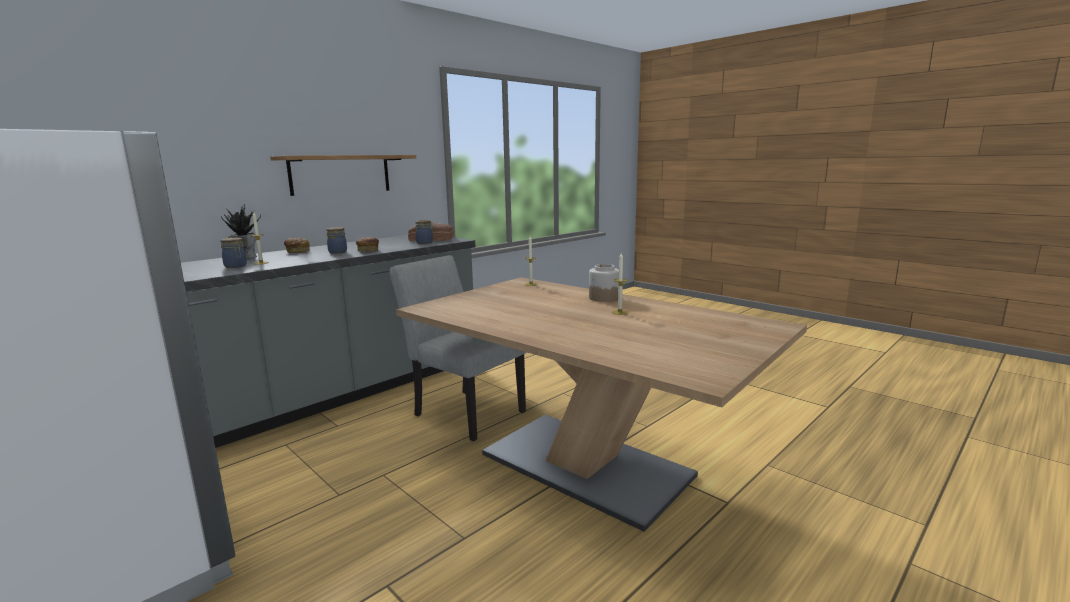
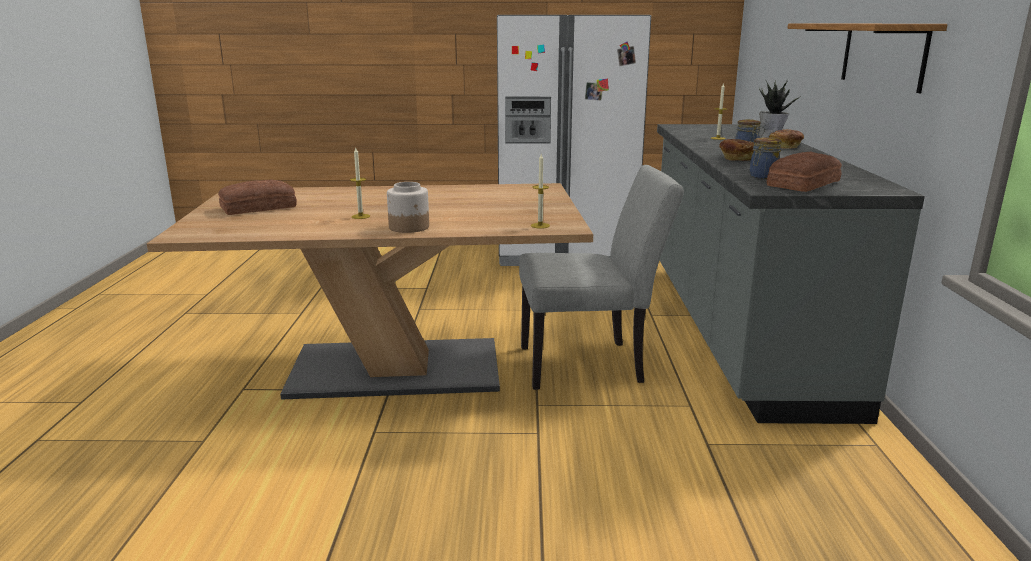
camera: 135 degrees right, 5 degrees up
jar [220,237,247,268] -> none
none -> bread [218,179,297,215]

